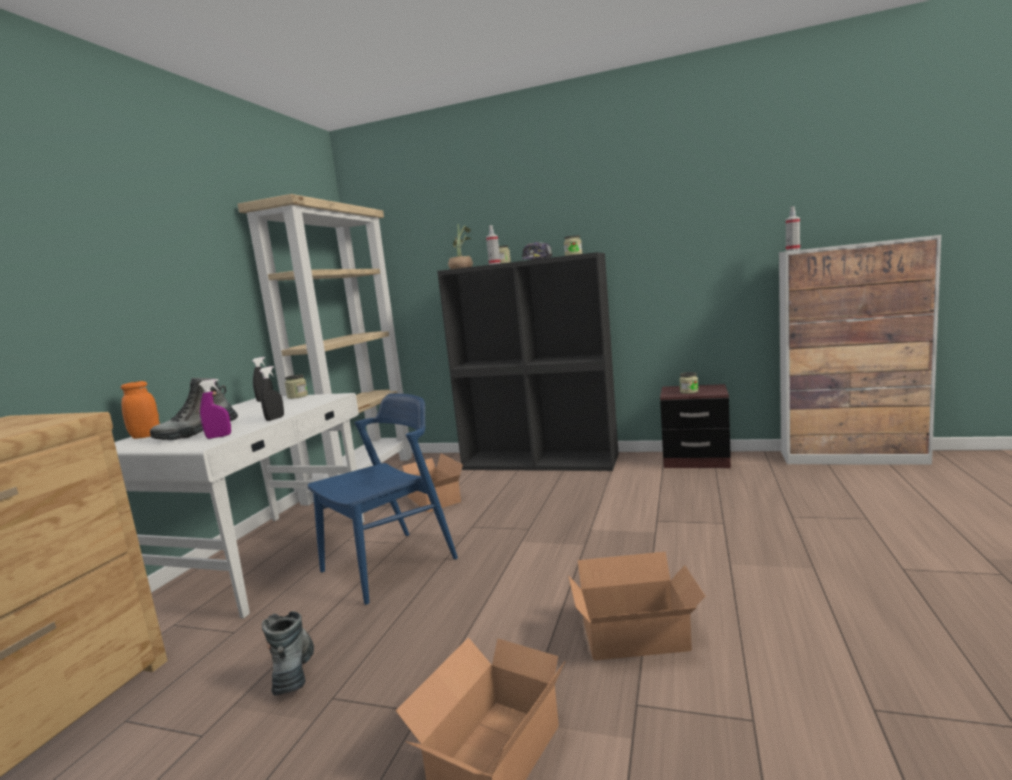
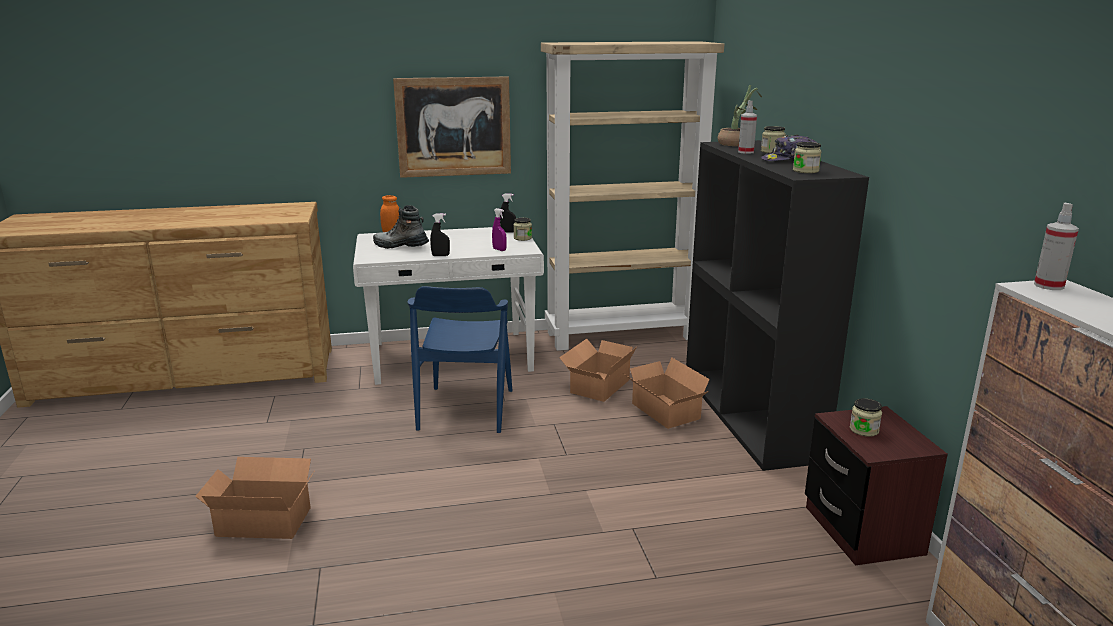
camera: 60 degrees right, 10 degrees up
purple spray bottle [199,379,231,439] -> purple spray bottle moved to [492,208,507,251]
boot [262,611,314,696] -> none
blue chair [308,393,458,605] -> blue chair turned 75 degrees clockwise [407,286,512,433]
cardboard box [568,551,705,661] -> cardboard box moved to [623,358,710,429]
none -> picture [393,76,511,178]

